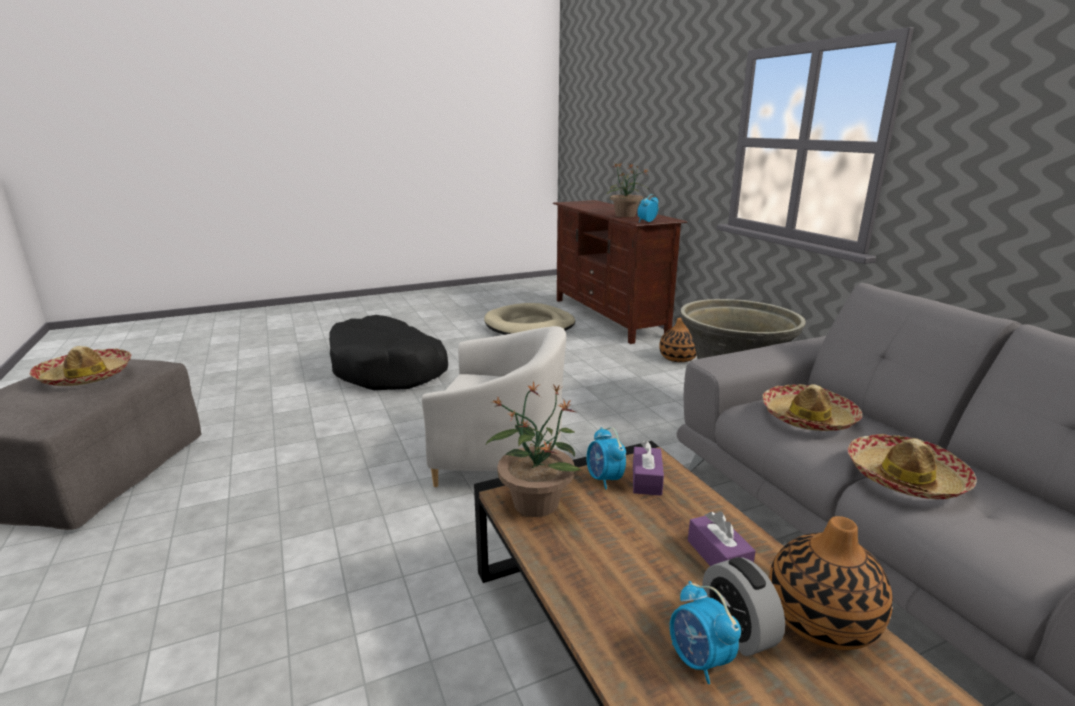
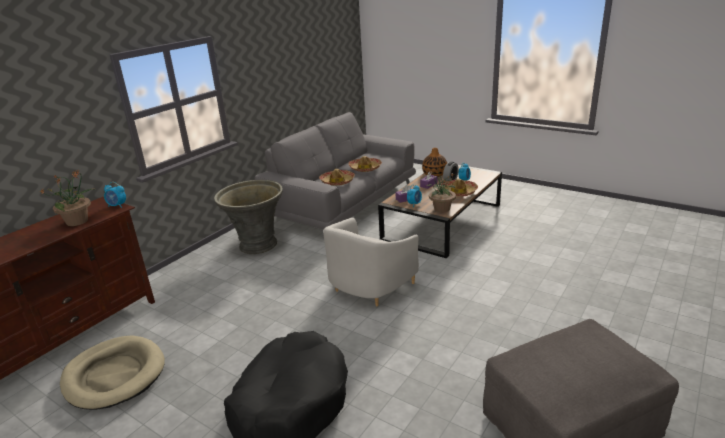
camera: 120 degrees left, 5 degrees up
hat [30,346,132,386] -> hat moved to [440,179,478,197]
white armchair [422,326,566,487] -> white armchair turned 120 degrees counterclockwise [323,218,419,306]
vase [659,318,697,362] -> none

